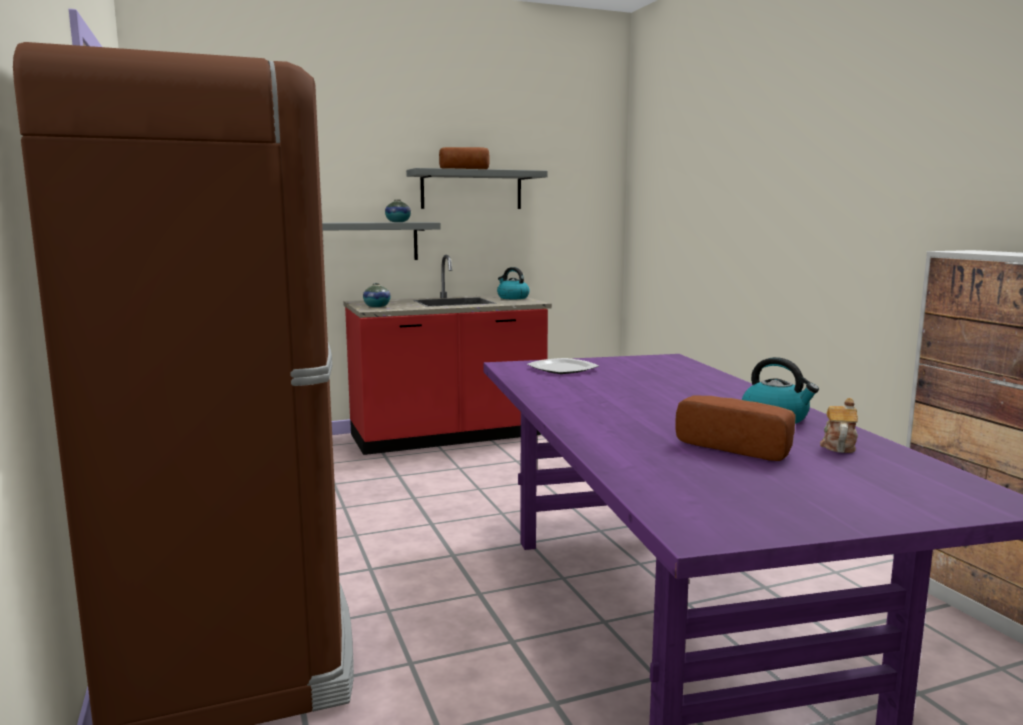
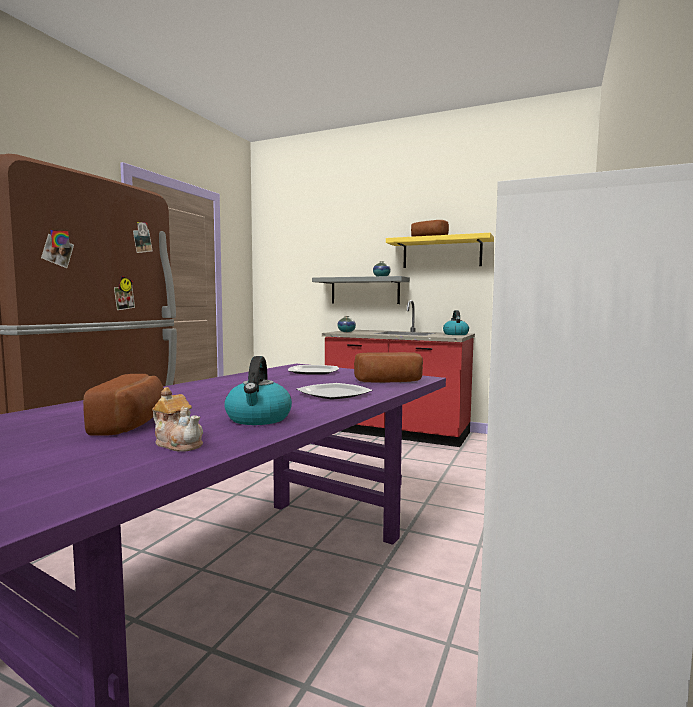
camera: 45 degrees right, 5 degrees down
grey shelf [406,168,548,209] -> yellow shelf [386,233,494,268]
teapot [820,398,858,453] -> teapot turned 60 degrees clockwise [152,387,203,452]
none -> plate [297,383,372,400]
none -> bread [354,352,423,382]

